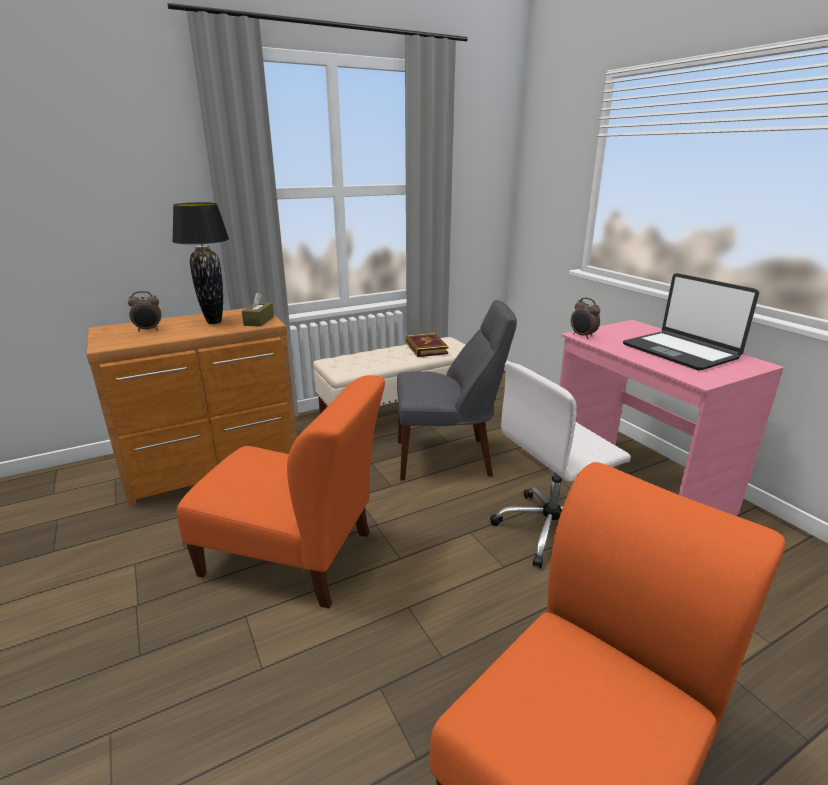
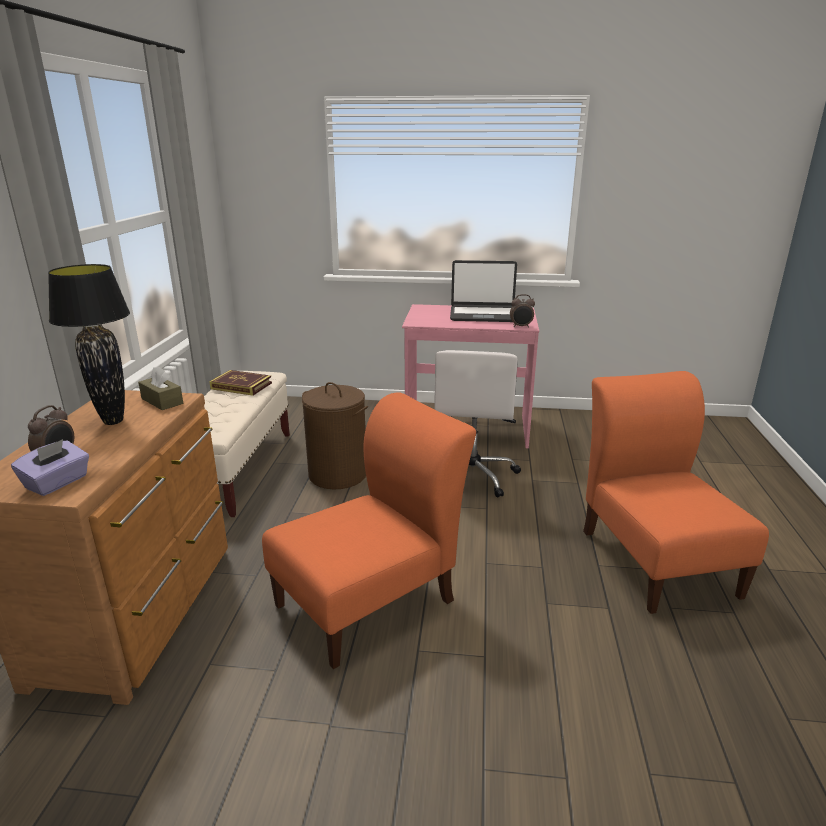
camera: 55 degrees left, 0 degrees up
grey chair [397,300,517,481] -> brown laundry basket [302,382,368,489]
alarm clock [571,298,600,339] -> alarm clock moved to [510,294,535,328]
none -> purple tissue box [11,439,89,496]

